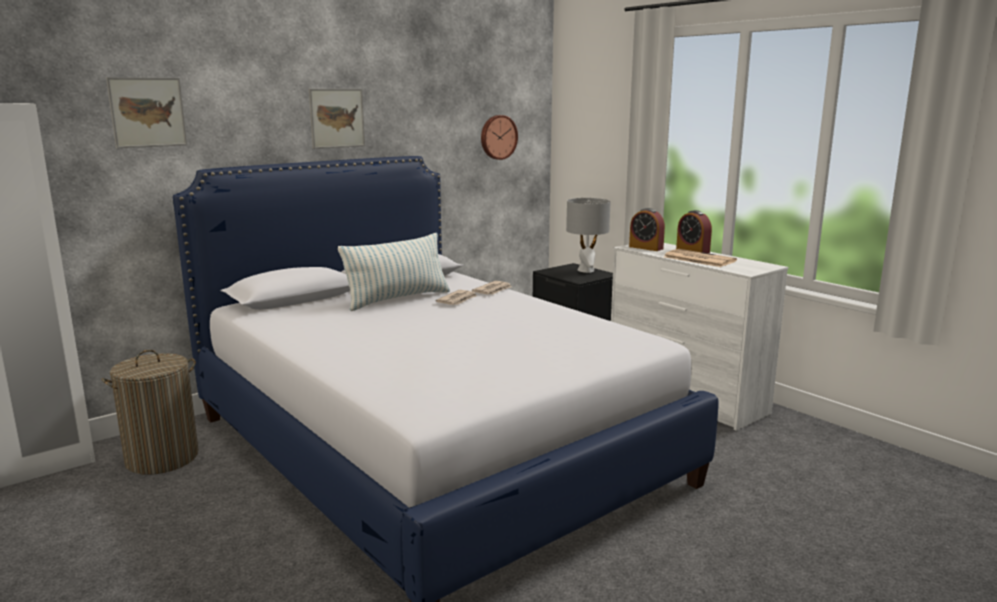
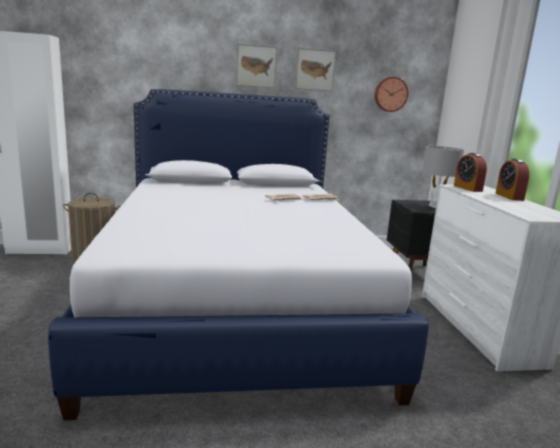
camera: 30 degrees right, 0 degrees up
picture [106,77,187,148] -> picture moved to [295,48,336,92]
pillow [338,233,450,311] -> none
newspaper [664,249,737,267] -> none

